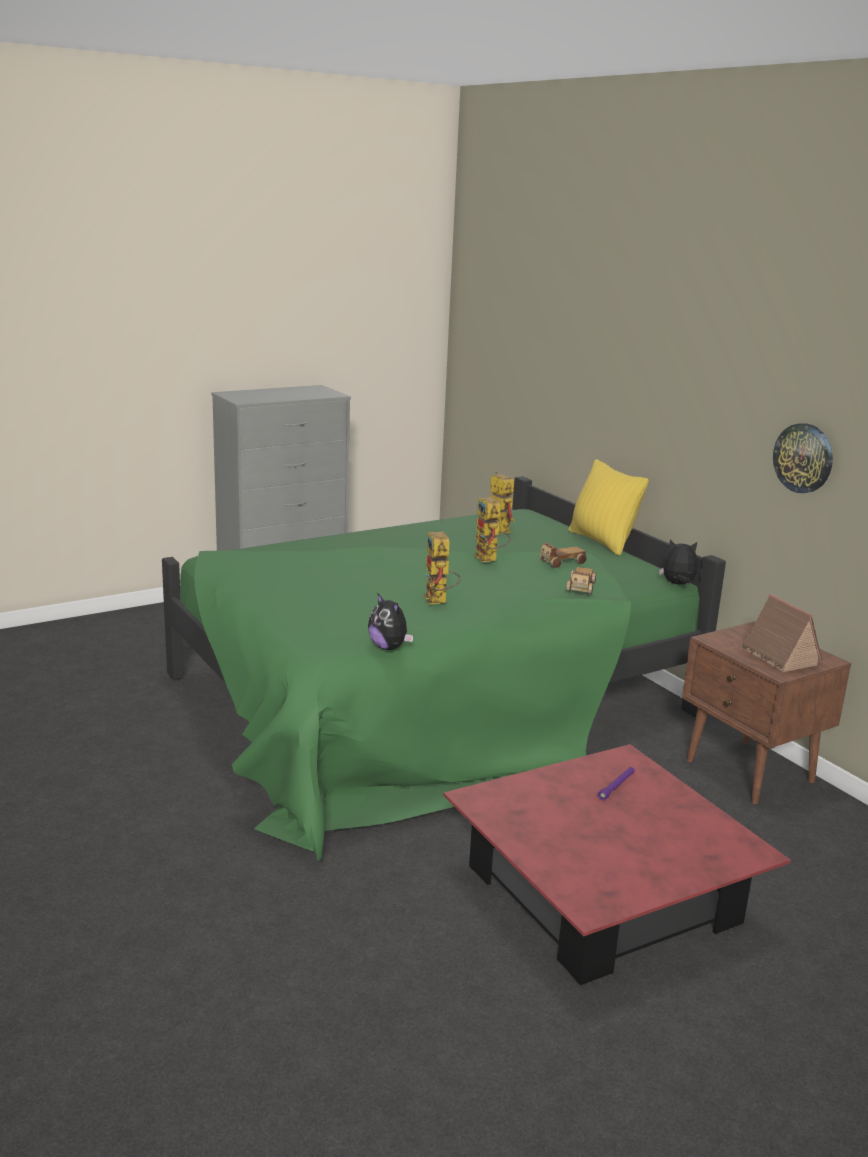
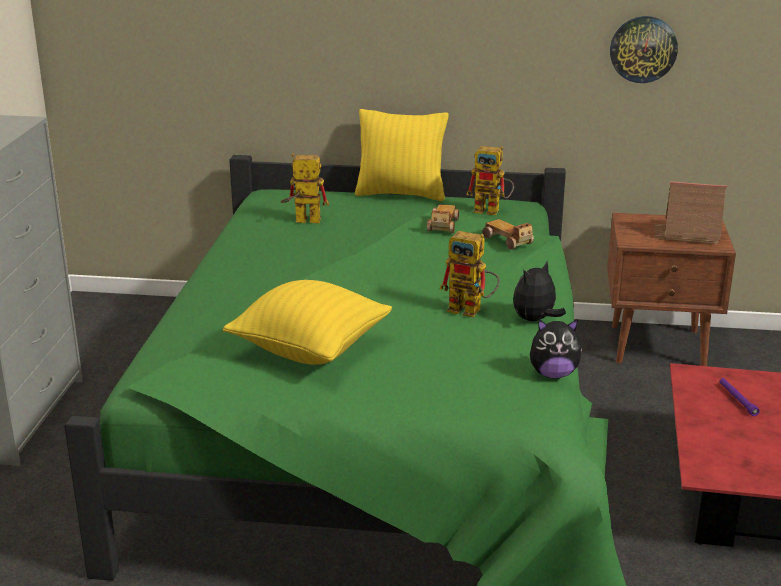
camera: 50 degrees left, 5 degrees up
toy robot [474,497,511,562] -> toy robot moved to [466,146,514,215]
plush toy [659,539,698,585] -> plush toy moved to [513,261,566,321]
none -> yellow pillow [223,280,392,365]

